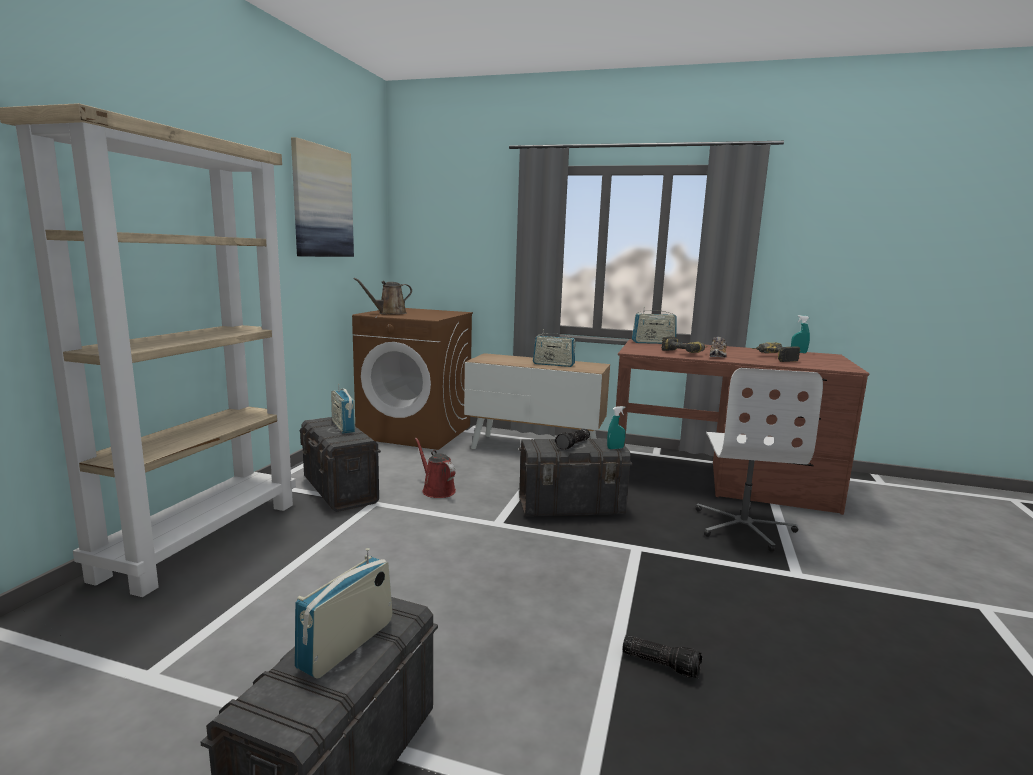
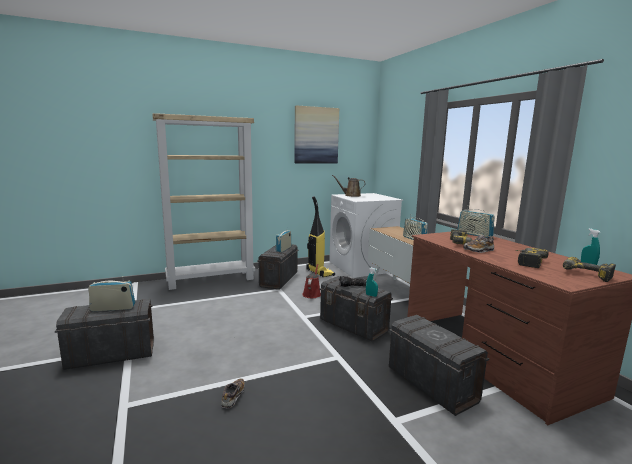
camera: 50 degrees right, 0 degrees up
brown washing machine [352,308,473,450] -> white washing machine [329,193,403,278]
flashlight [622,635,702,679] -> shoe [221,378,245,408]
white office chair [695,368,823,552] -> grey storage box [389,315,489,416]
none -> vacuum cleaner [306,196,335,277]
none -> power drill [563,257,616,282]

